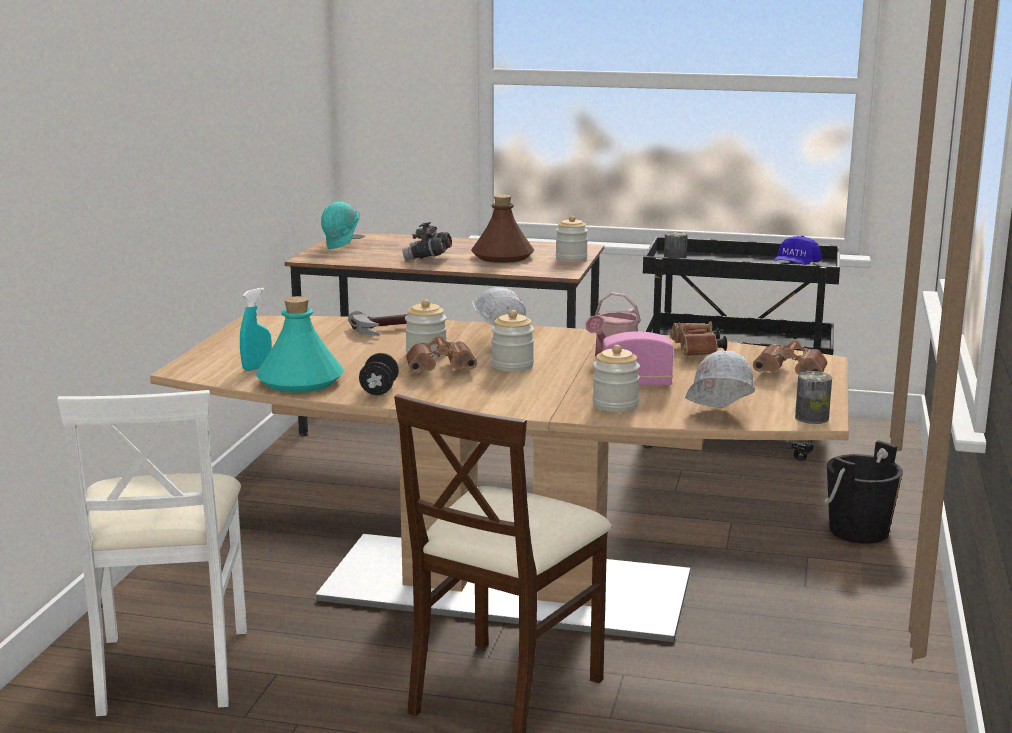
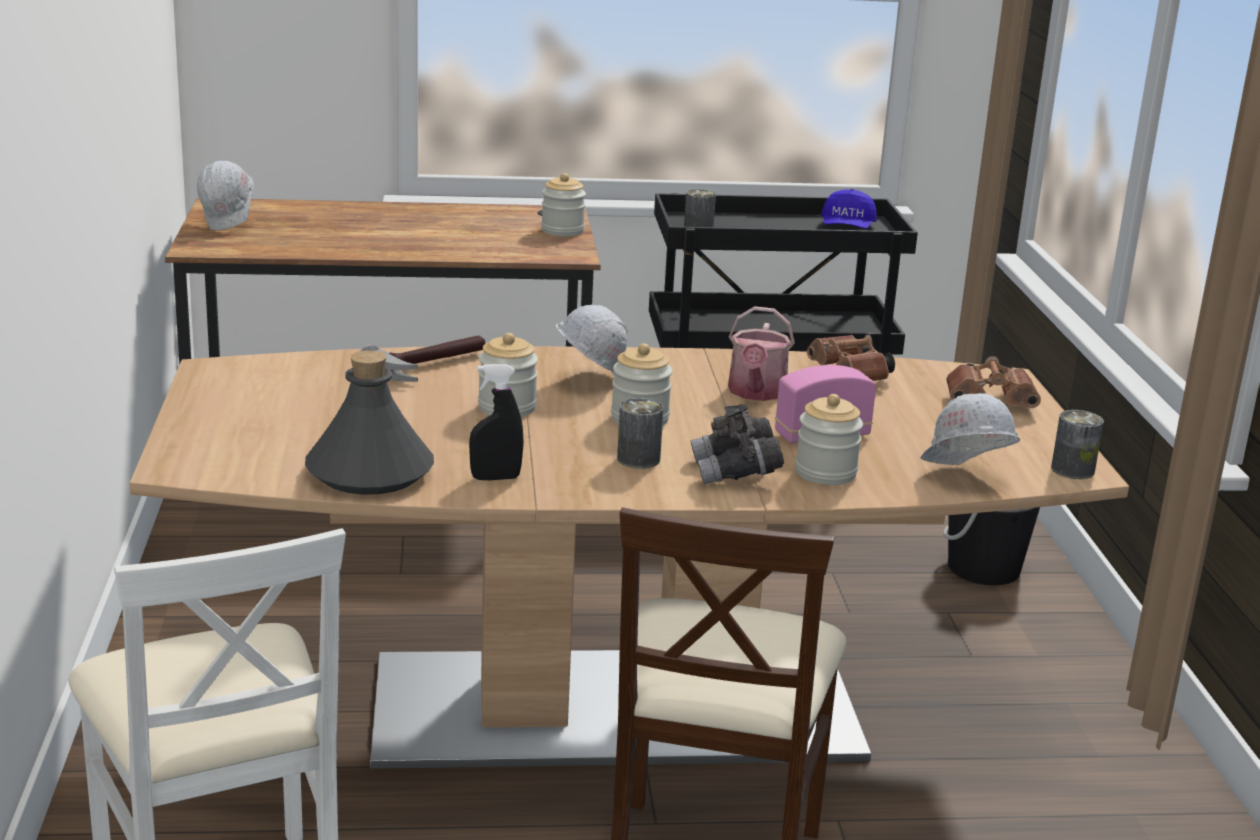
camera: 20 degrees left, 5 degrees up
turquoise spray bottle [240,288,272,371] -> none
turquoise bottle [256,296,344,393] -> grey bottle [305,350,434,495]
turquoise hard hat [321,202,360,249] -> white hard hat [197,161,254,230]
black dumbbell [359,353,399,395] -> black spray bottle [469,364,524,480]
grey binoculars [403,222,452,260] -> grey binoculars moved to [690,404,784,484]
brown binoculars [406,335,477,372] -> none
brown bottle [471,194,534,263] -> none
none -> can [617,398,664,469]

